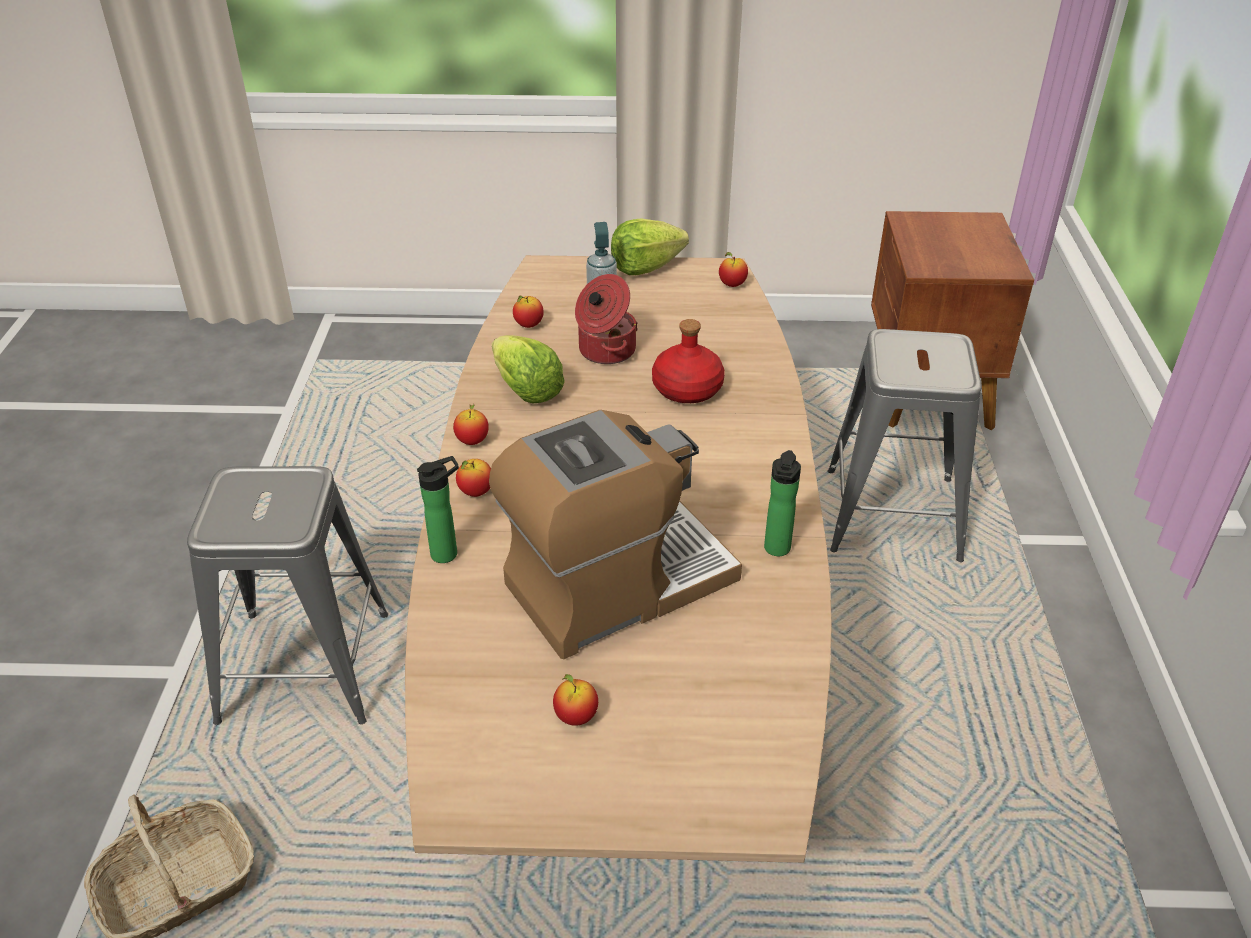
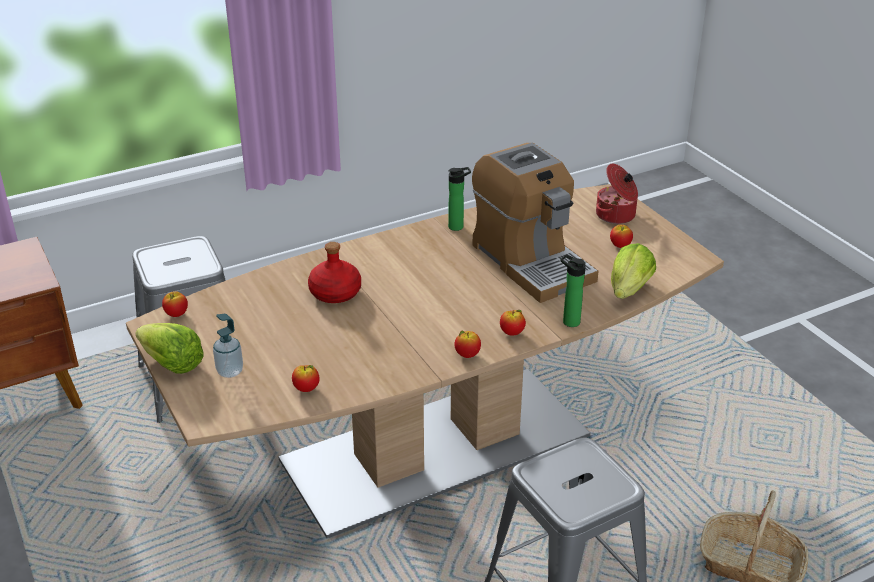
camera: 120 degrees left, 5 degrees down
coffee machine [489,410,742,659] -> coffee machine turned 150 degrees counterclockwise [472,143,598,303]
lettuce [492,335,565,403] -> lettuce moved to [611,243,656,299]
cooking pot [575,274,638,364] -> cooking pot moved to [596,164,638,224]

